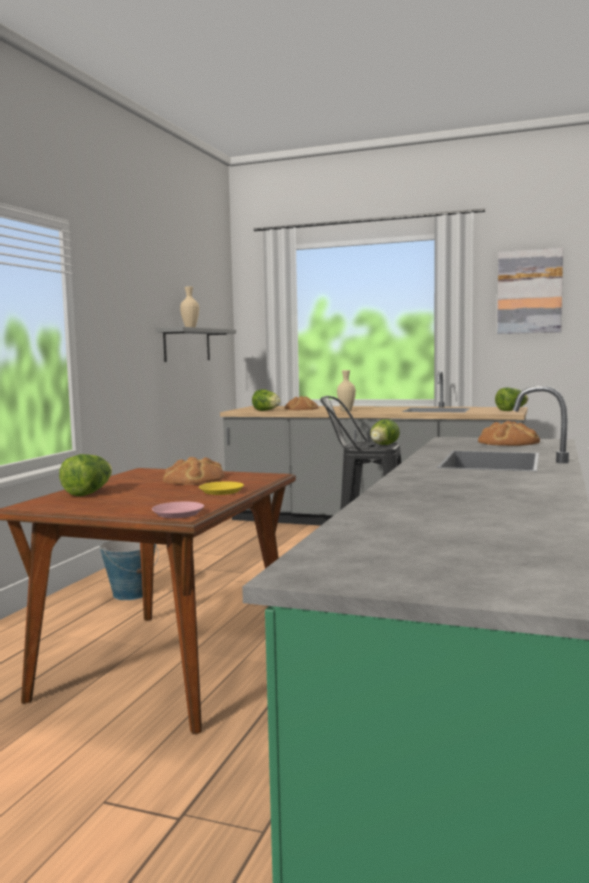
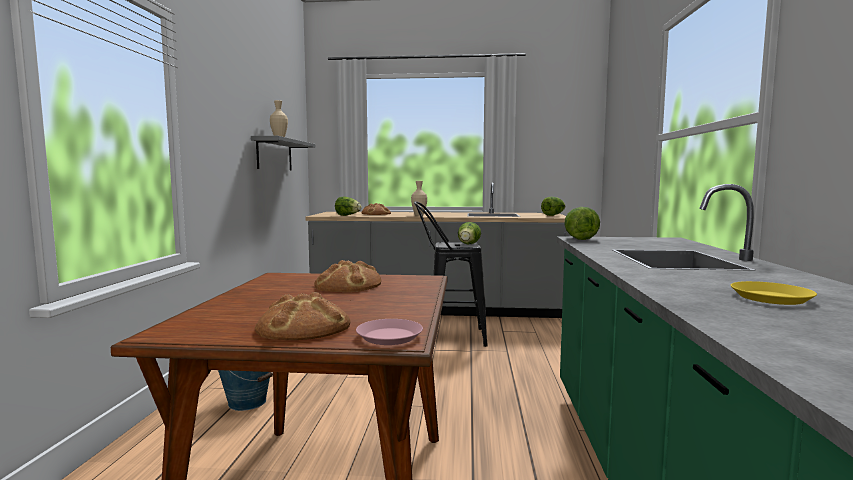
camera: 15 degrees left, 0 degrees up
lettuce [59,454,112,496] -> lettuce moved to [564,207,600,240]
yellow plate [199,481,244,495] -> yellow plate moved to [731,281,817,305]
bread [478,421,540,446] -> bread moved to [255,292,351,340]
picture [497,248,563,334] -> none

